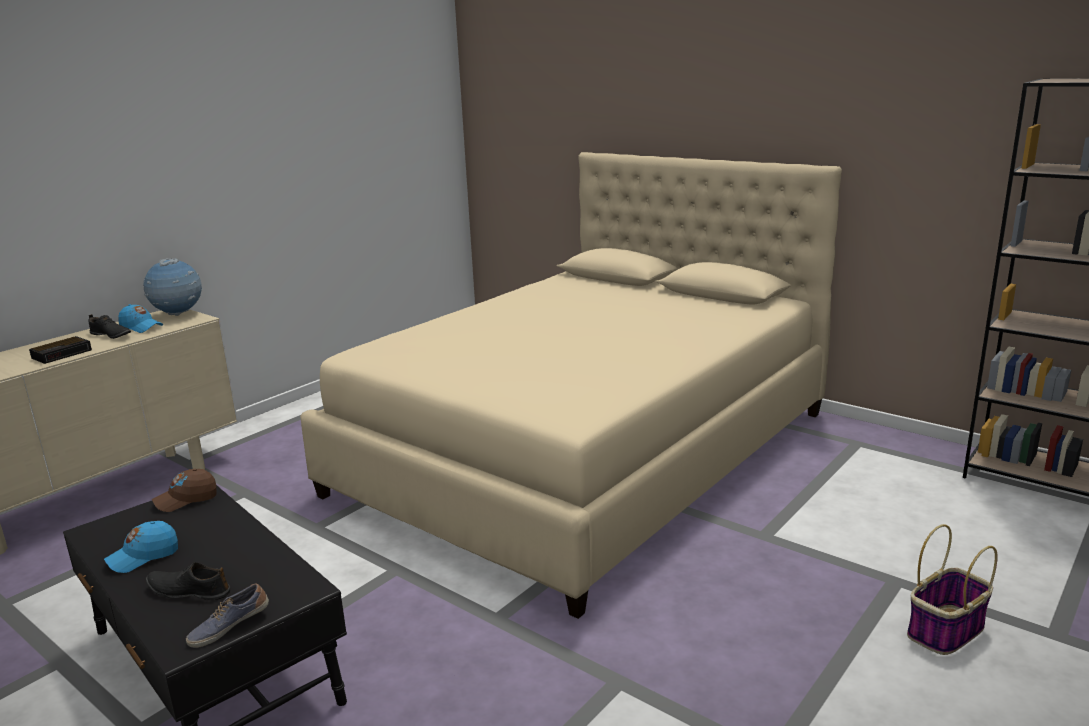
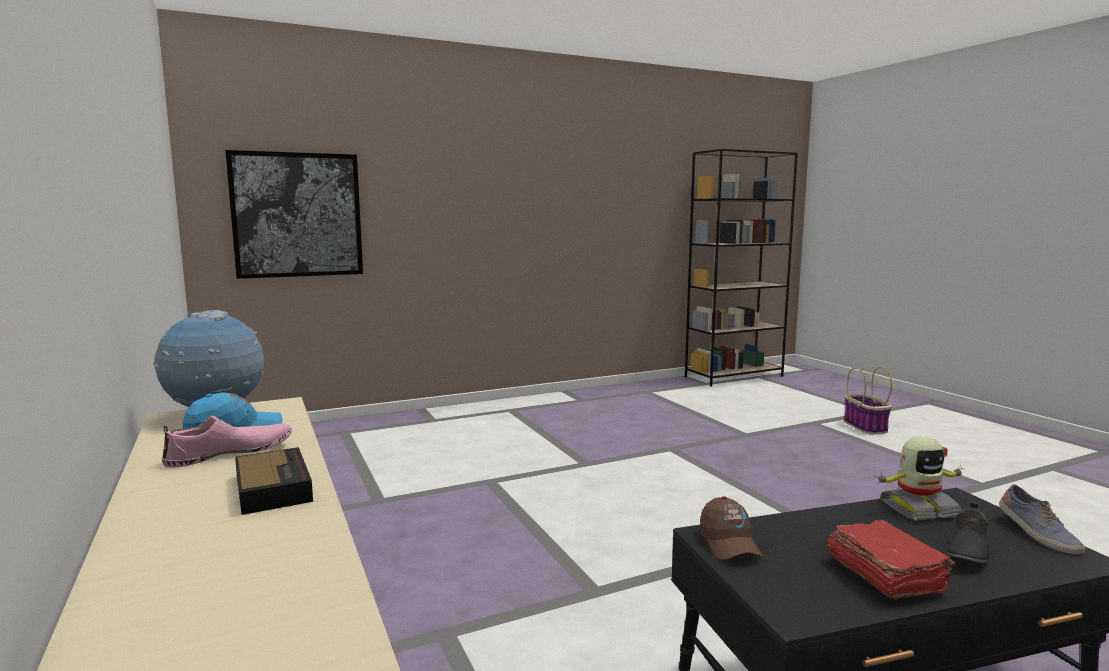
camera: 65 degrees left, 10 degrees down
black shoe [88,314,131,339] -> pink shoe [162,416,292,468]
blue cap [104,521,178,573] -> red book [828,520,956,599]
beige bed [300,152,842,619] -> none
none -> picture [225,150,363,279]
none -> toy robot [874,436,964,521]

